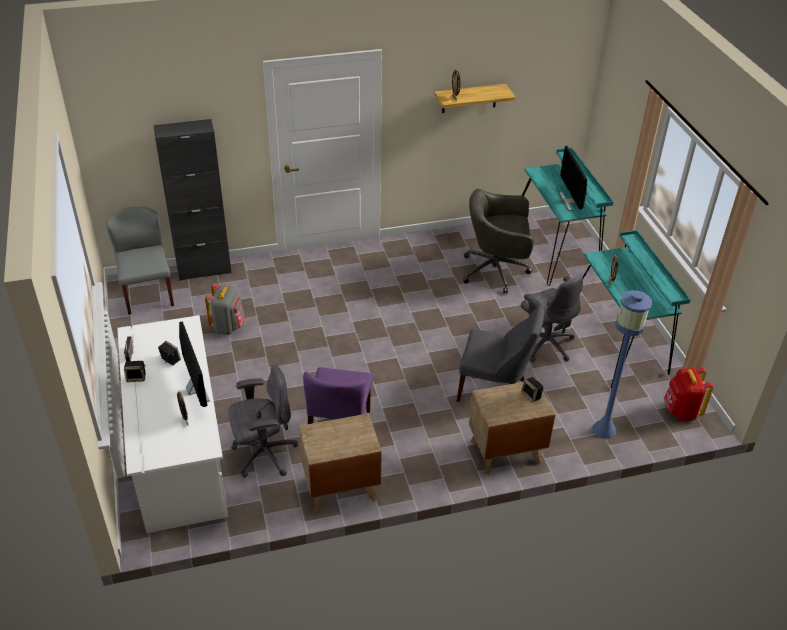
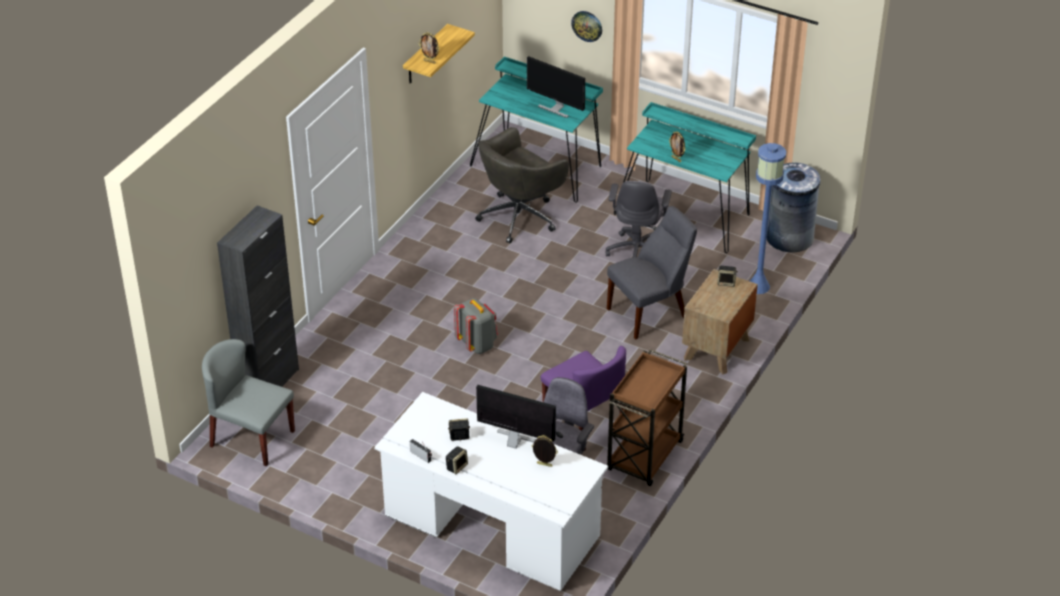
camera: 45 degrees left, 0 degrees up
grey backpack [205,283,245,335] -> grey backpack moved to [454,298,498,354]
brown nightstand [299,413,382,513] -> brown cart [607,349,687,487]
grey office chair [521,276,583,362] -> grey office chair turned 90 degrees clockwise [605,181,672,257]
red backpack [664,368,713,421] -> grey trash can [766,162,821,252]
none -> wall clock [571,11,602,42]

